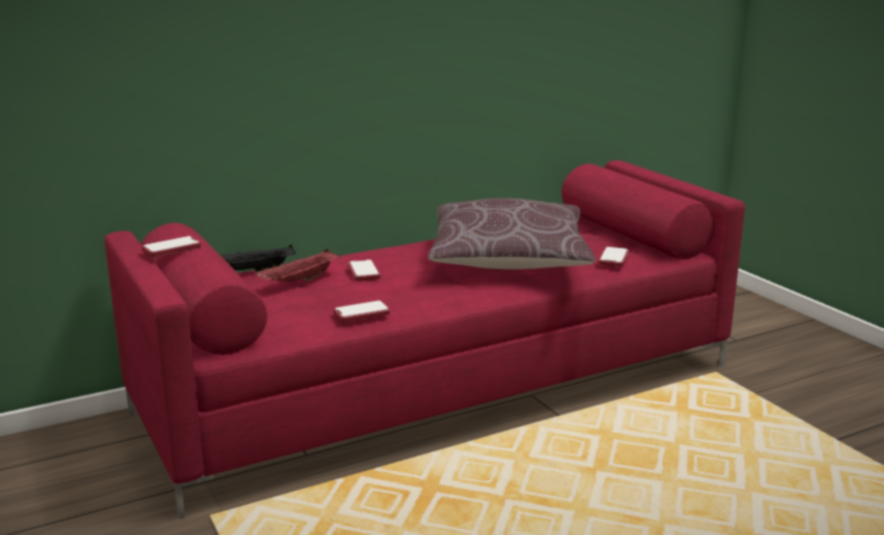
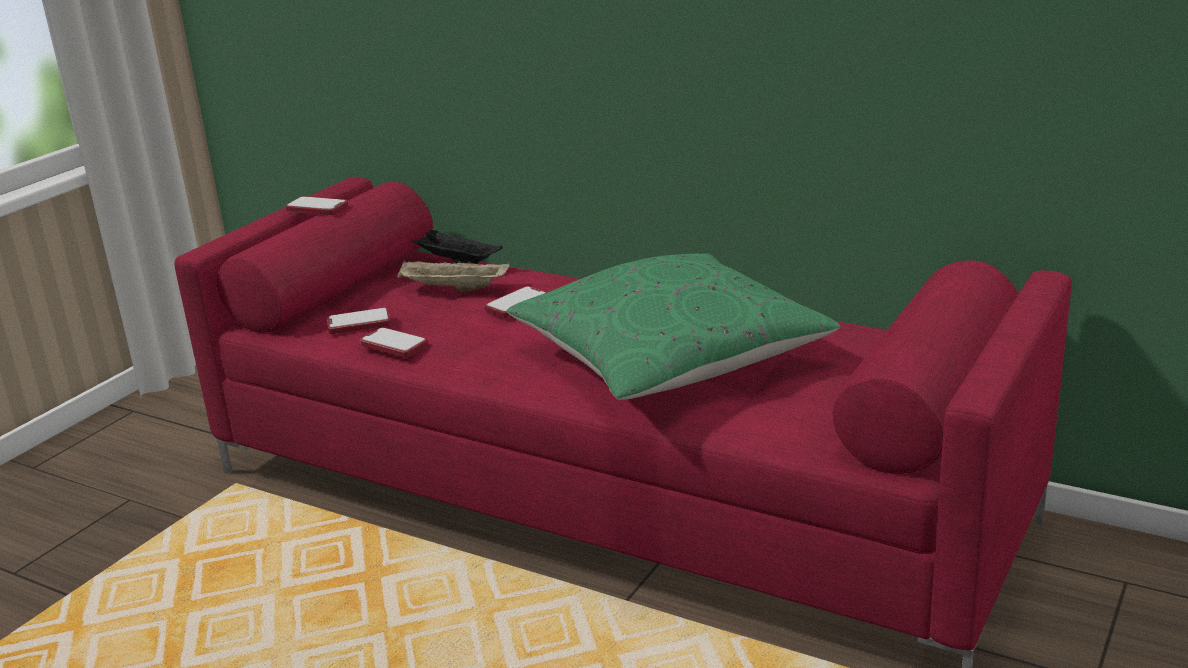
camera: 60 degrees right, 5 degrees up
red tray [255,249,340,282] -> beige tray [397,261,510,292]
brown pillow [428,198,595,269] -> green pillow [506,253,841,400]
phone [598,247,629,267] -> phone moved to [327,308,391,334]

